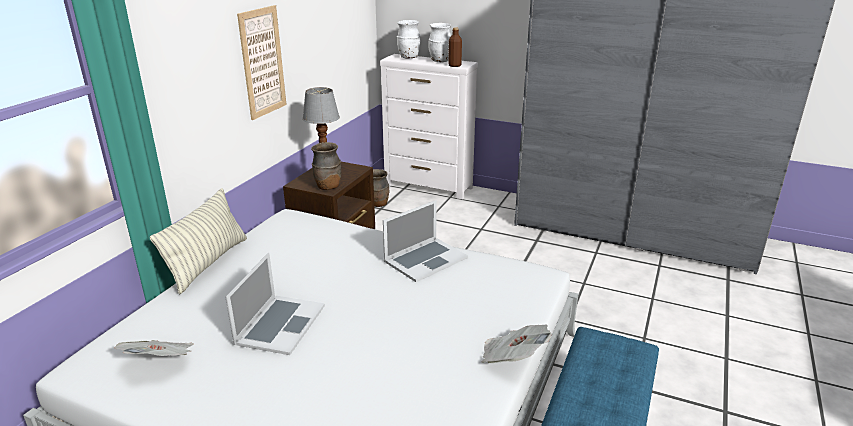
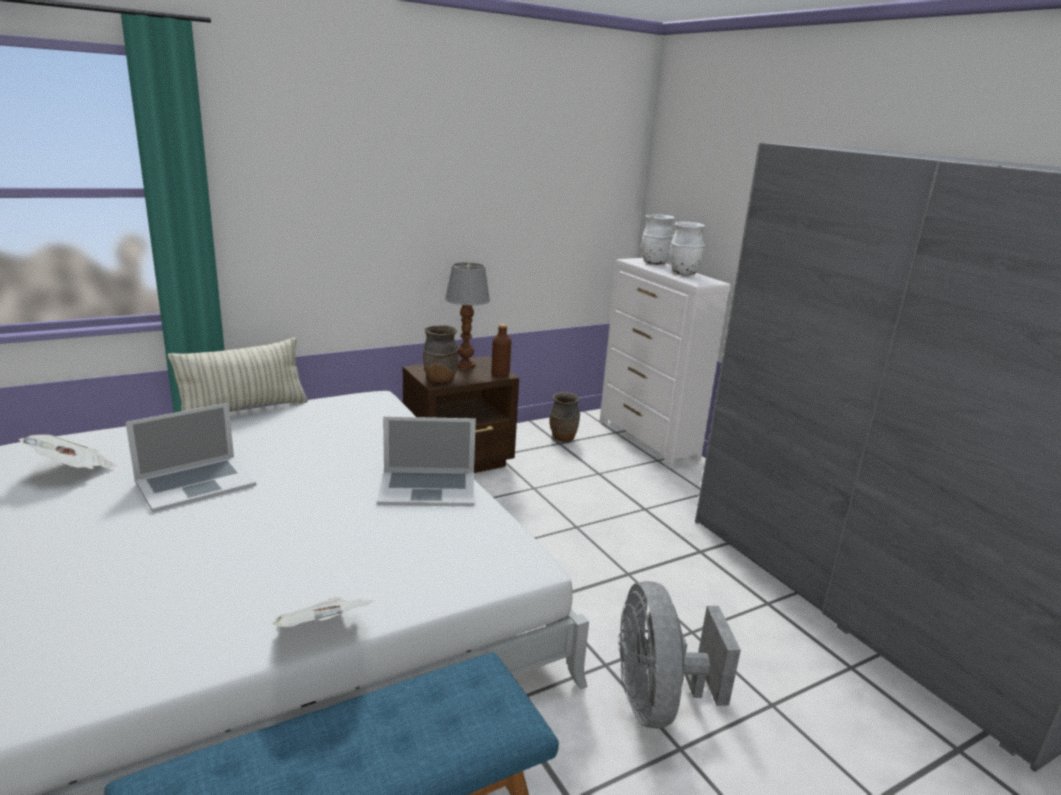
camera: 35 degrees right, 5 degrees down
picture [237,5,287,120] -> none
brown bottle [448,27,462,67] -> brown bottle moved to [491,324,511,377]
none -> grey fan [618,581,741,729]

